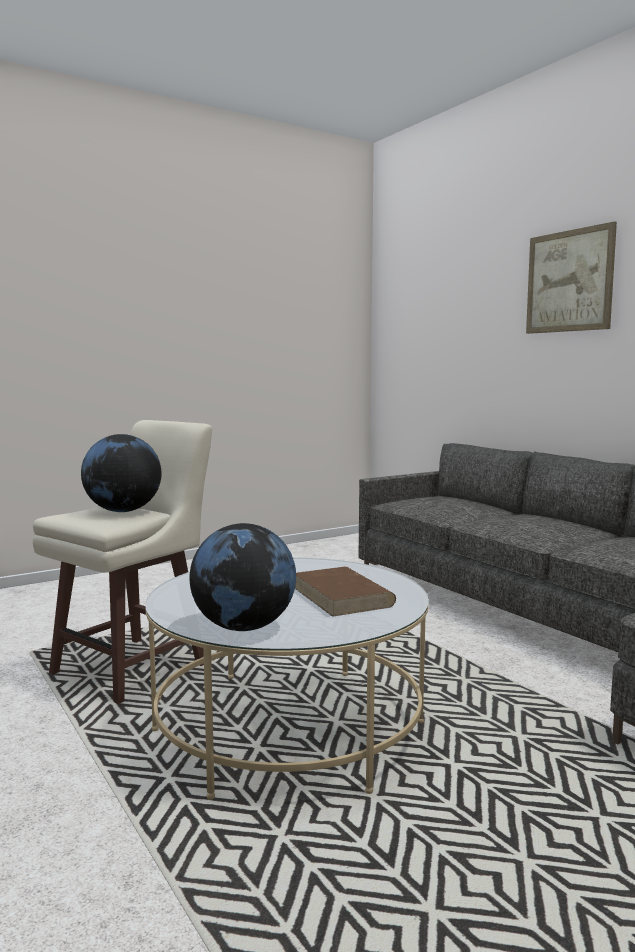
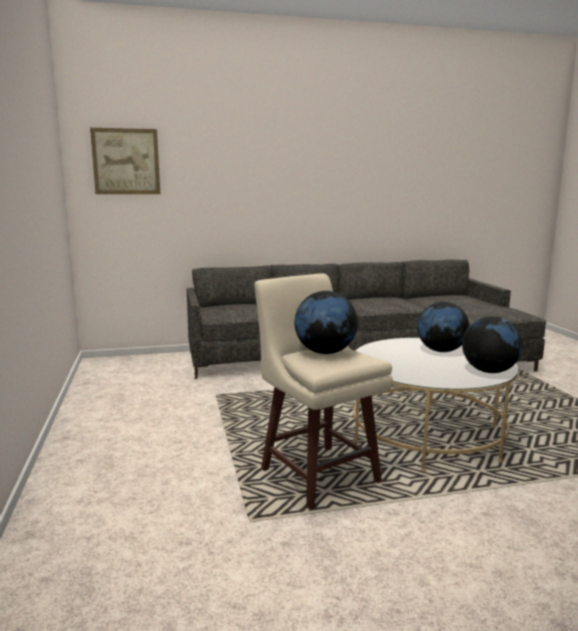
camera: 70 degrees left, 5 degrees up
brown book [295,567,396,617] -> globe [417,302,470,352]
picture [526,221,617,334] -> picture moved to [90,128,160,194]

